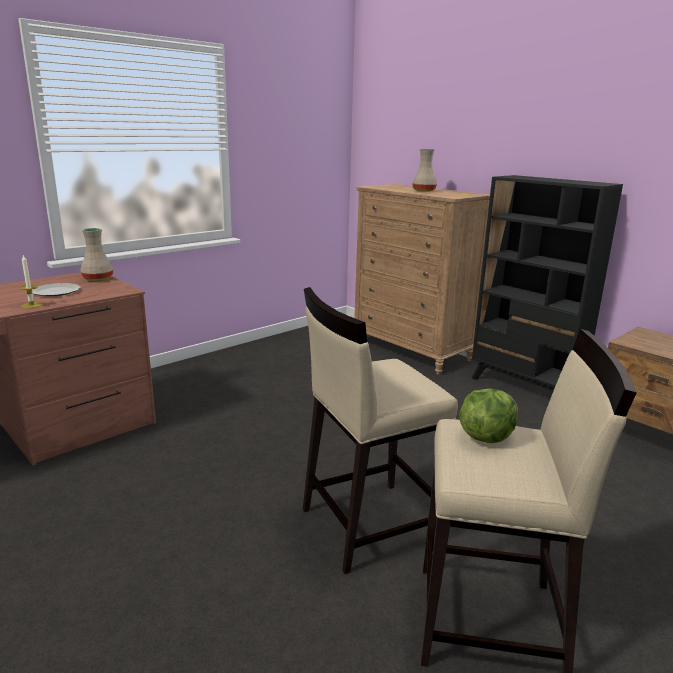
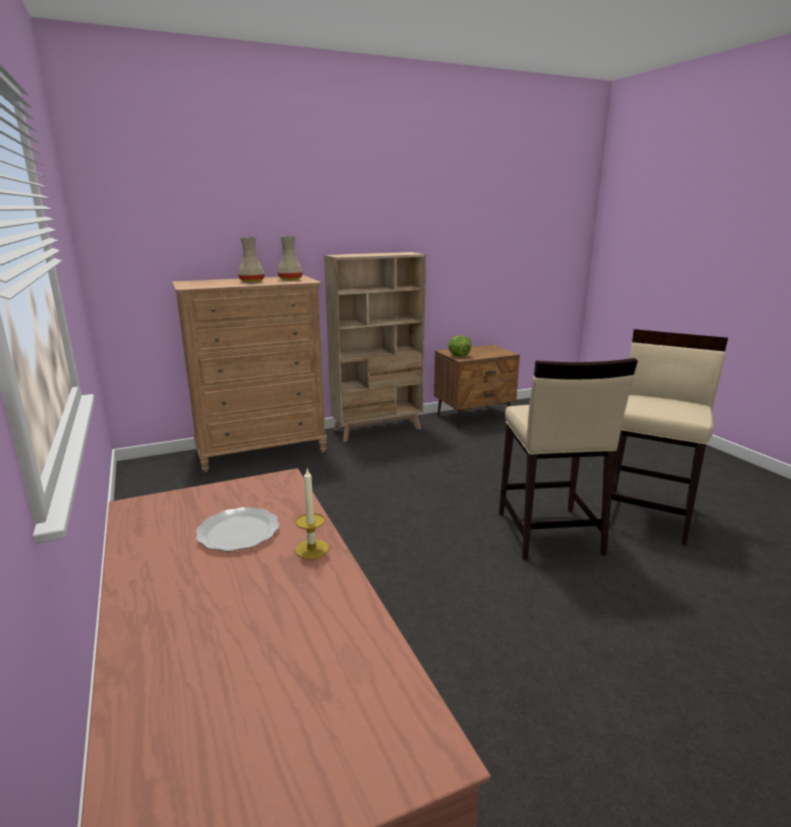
camera: 70 degrees left, 0 degrees up
beige vase [80,228,113,281] -> beige vase moved to [277,236,303,280]
lettuce [459,388,518,443] -> lettuce moved to [448,335,471,357]
black bookcase [472,175,623,391] -> beige bookcase [324,252,426,442]

